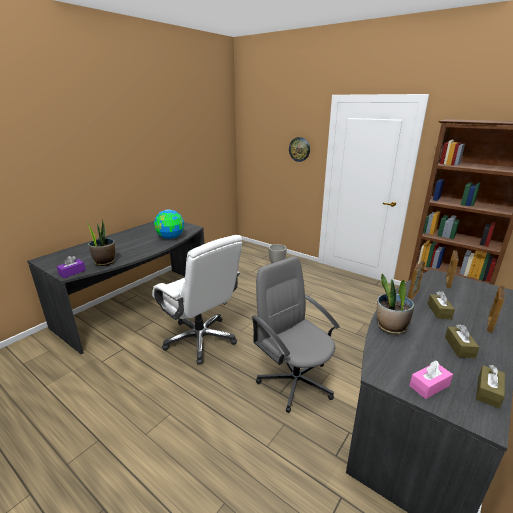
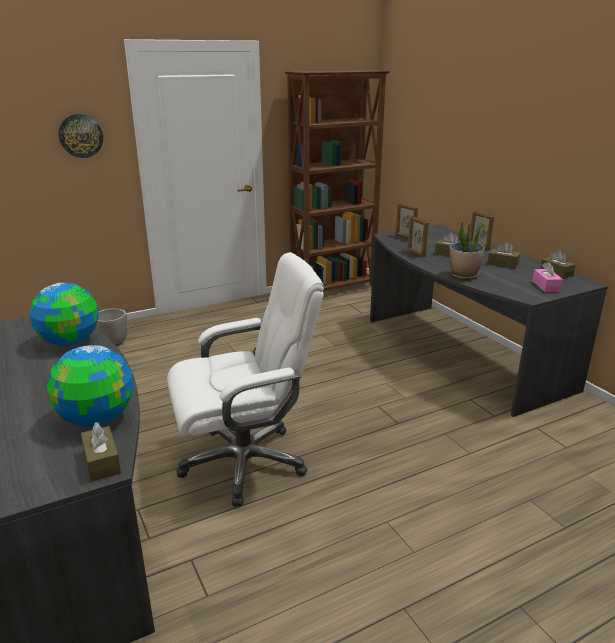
camera: 65 degrees left, 0 degrees up
purple tissue box [57,256,86,278] -> brown tissue box [81,422,121,482]
potted plant [85,219,115,266] -> globe [47,345,134,427]
grey office chair [251,256,340,413] -> none

